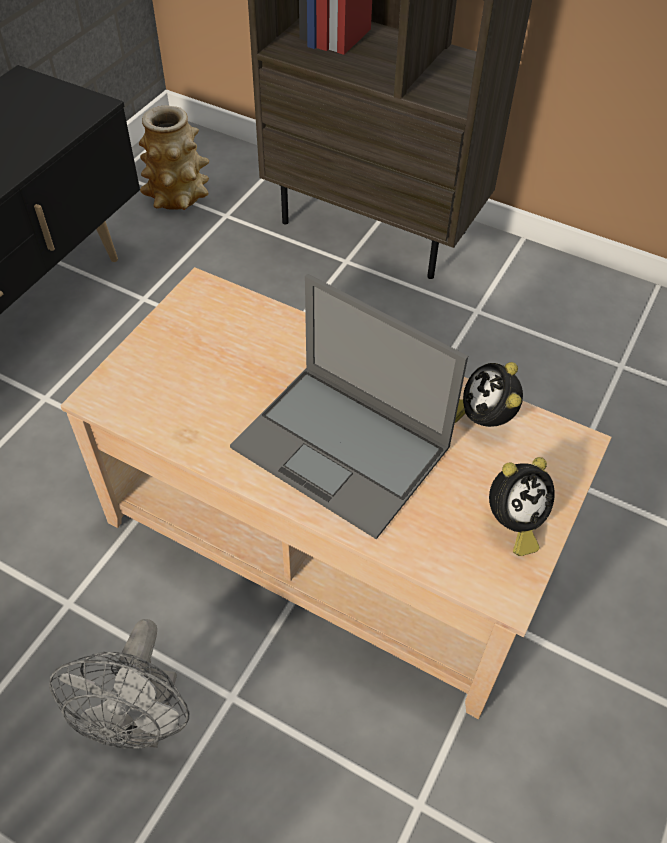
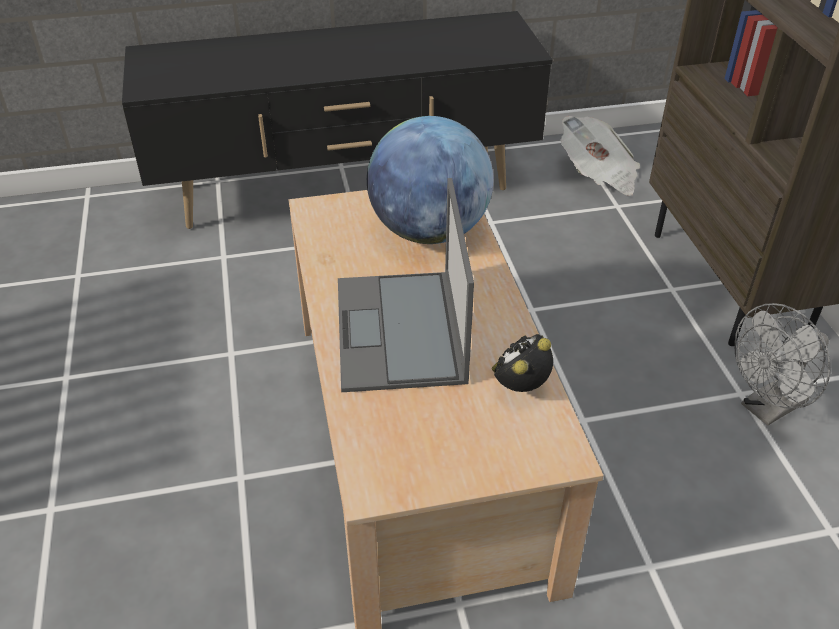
camera: 50 degrees right, 10 degrees down
grey fan [49,619,189,749] -> grey fan moved to [735,303,831,426]
vase [139,105,209,210] -> newspaper [560,115,640,196]
alarm clock [489,457,555,556] -> none
none -> globe [367,116,493,244]

